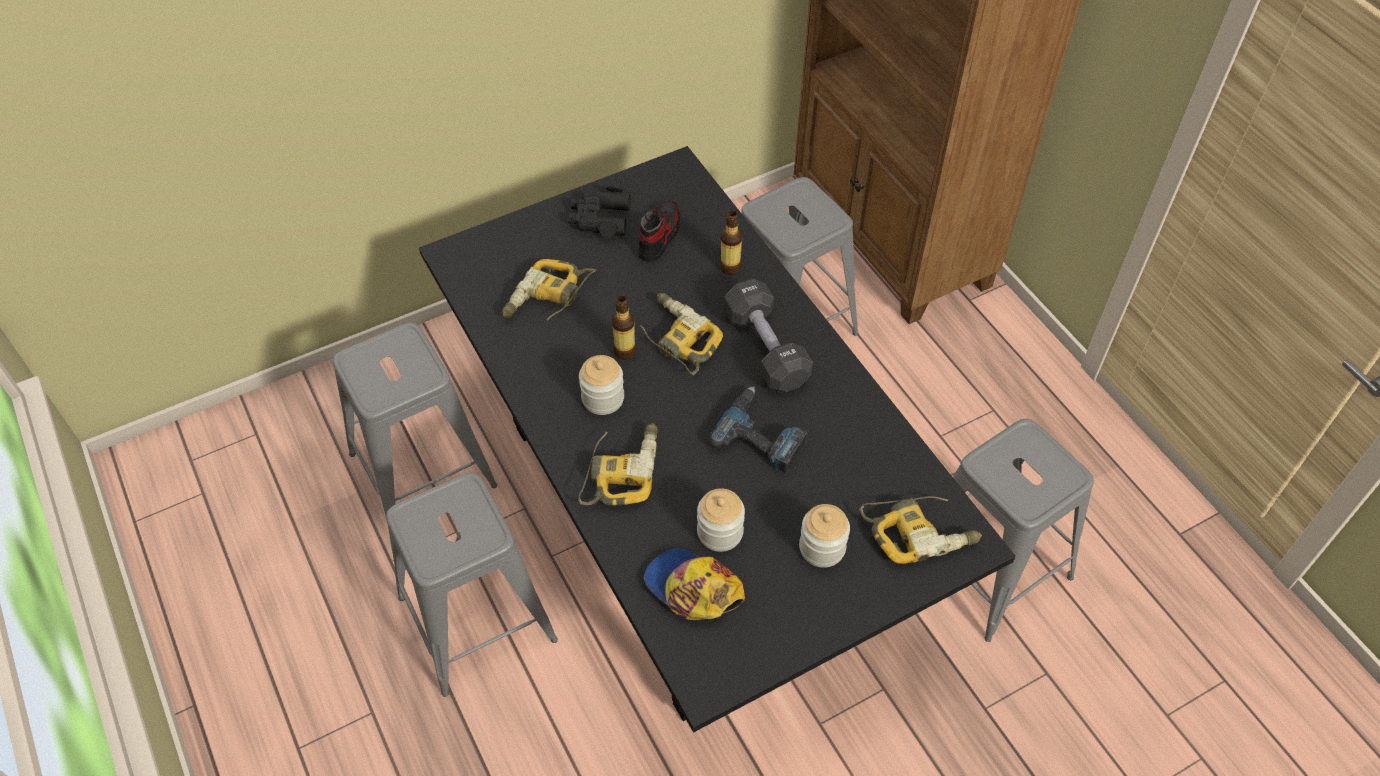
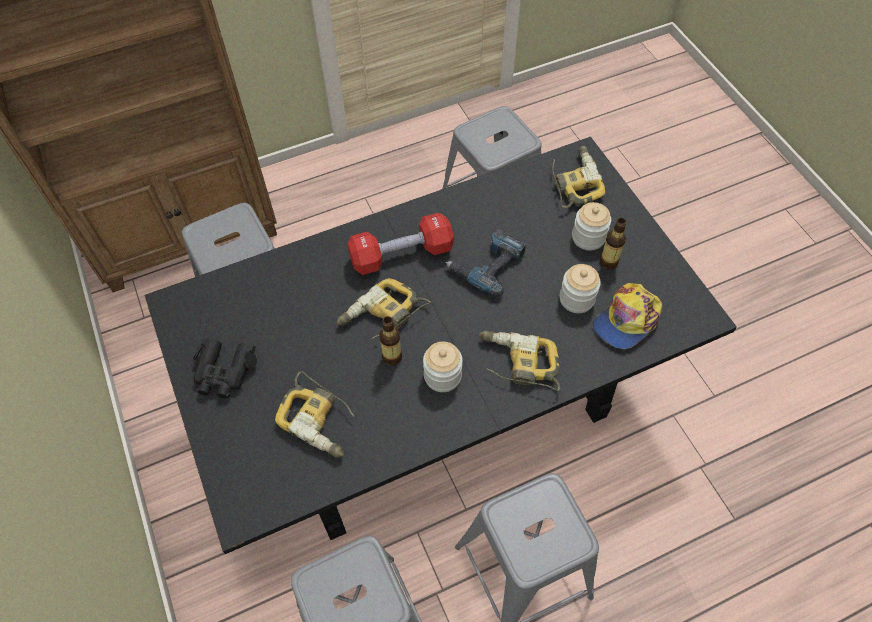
camera: 85 degrees left, 5 degrees up
shoe [638,201,680,262] -> none
bottle [720,211,742,275] -> bottle moved to [599,218,626,270]
black dumbbell [724,279,813,392] -> red dumbbell [347,213,454,275]

